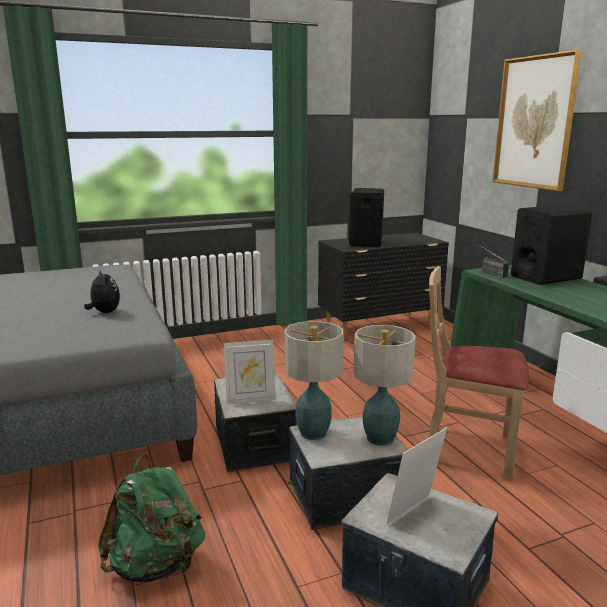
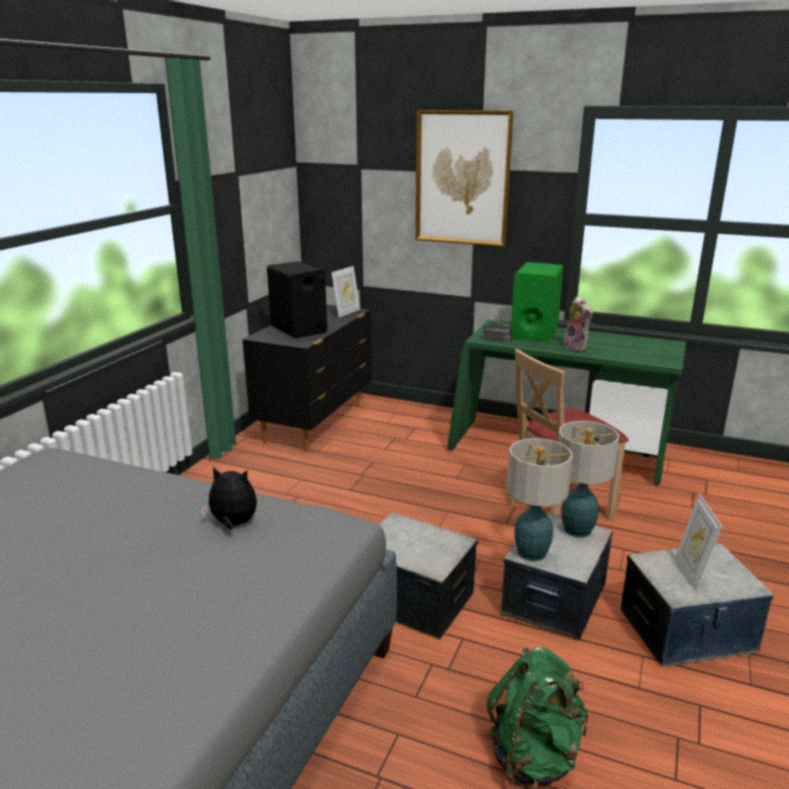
camera: 45 degrees left, 5 degrees up
picture frame [224,340,276,404] -> picture frame moved to [331,266,360,317]
black speaker [511,205,592,285] -> green speaker [511,262,563,342]
none -> plush toy [564,296,593,352]

